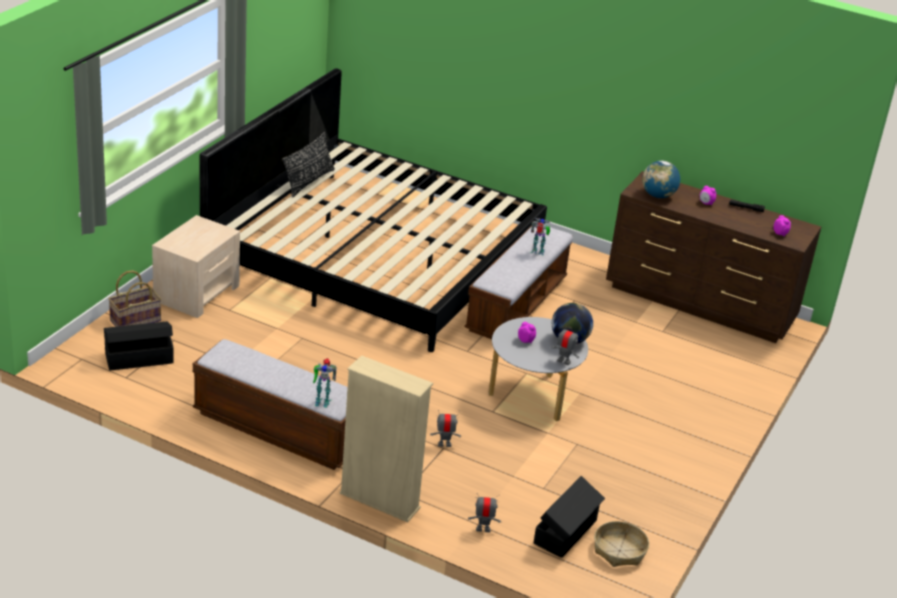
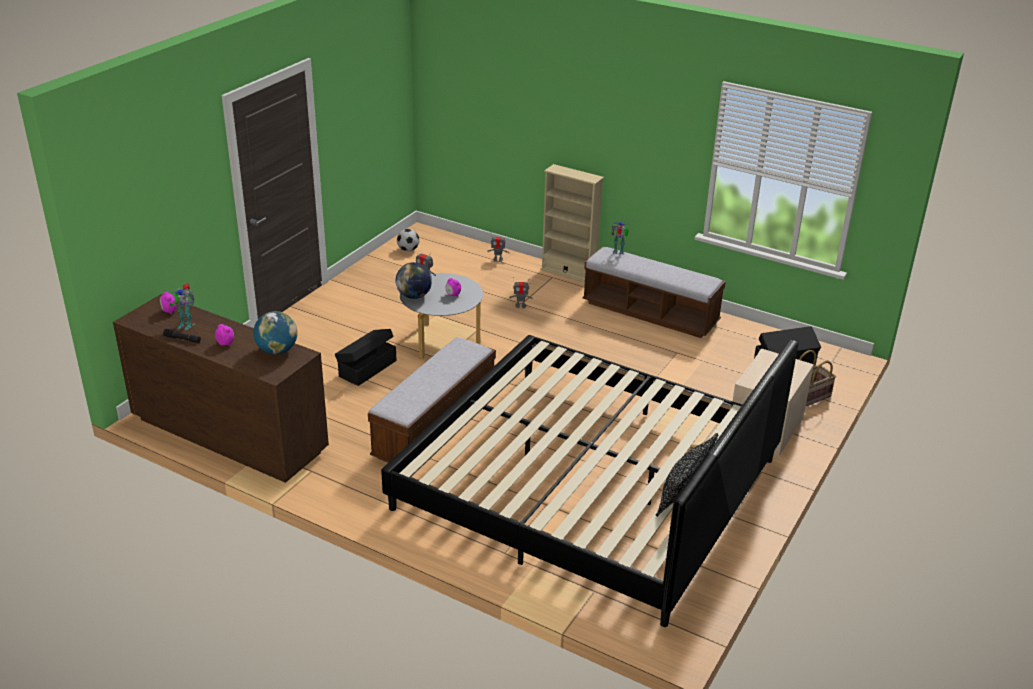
camera: 175 degrees left, 0 degrees up
toy robot [531,218,550,255] -> toy robot moved to [170,284,195,330]
black storage box [534,476,605,558] -> black storage box moved to [335,329,396,386]
basket [594,521,649,567] -> football [397,229,419,251]

